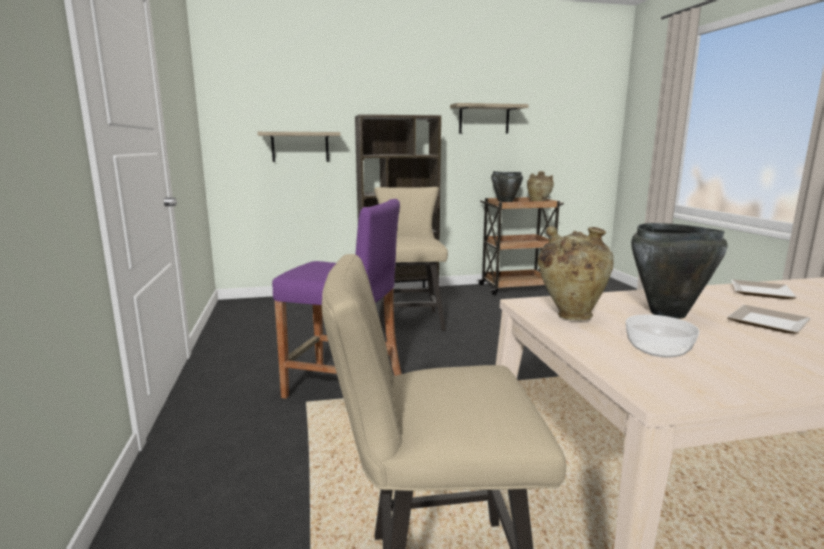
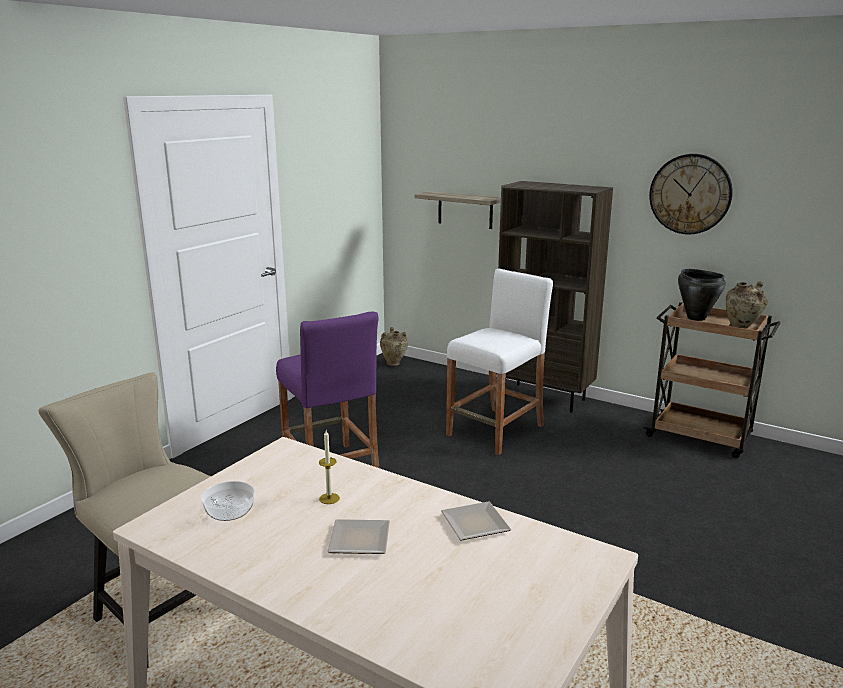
camera: 45 degrees right, 5 degrees up
beige chair [374,187,448,331] -> white stool [446,269,553,455]
shelf [450,103,529,133] -> wall clock [649,154,733,235]
beige vase [538,226,614,320] -> beige vase moved to [380,327,408,366]
black cooking pot [631,223,727,319] -> candle [319,430,340,504]

